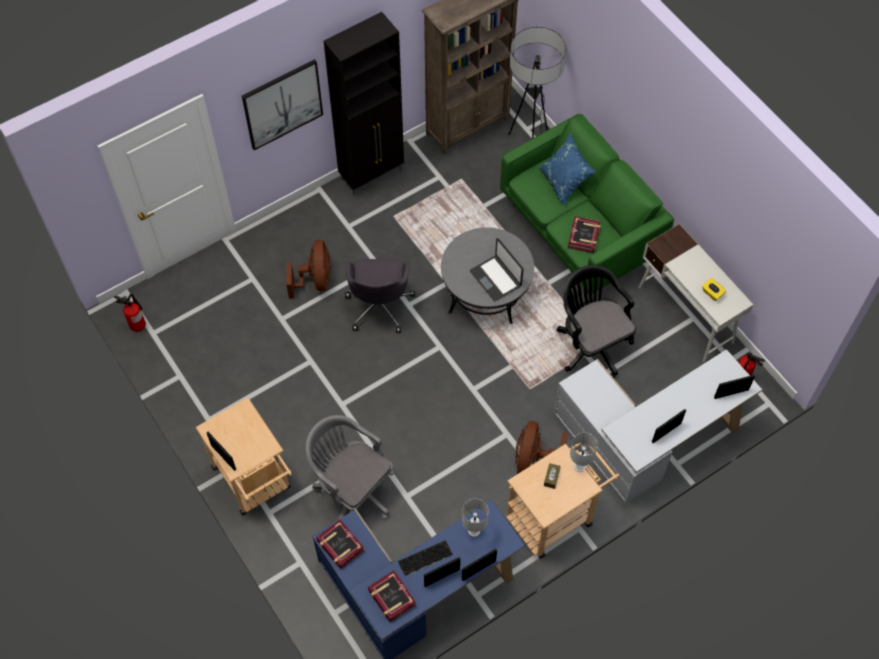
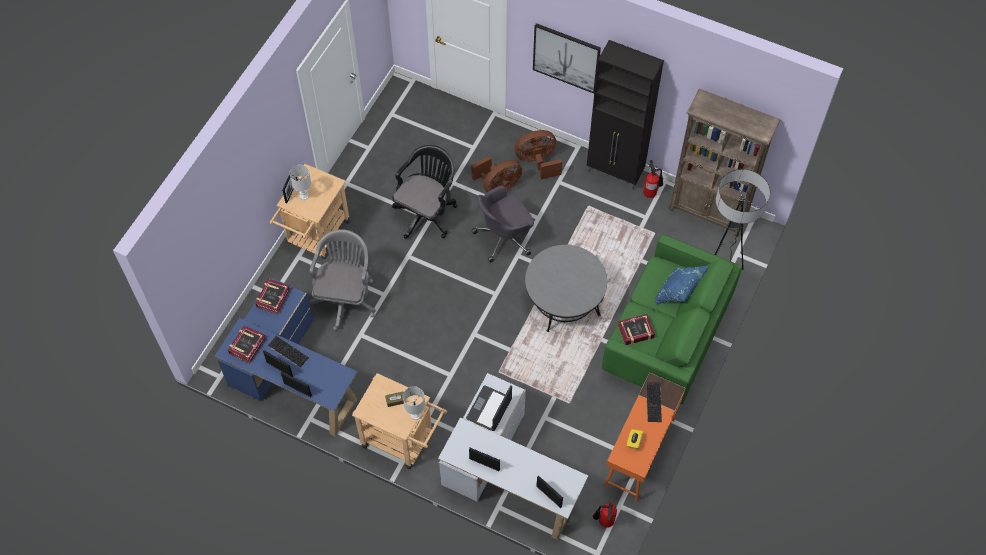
camera: 60 degrees right, 0 degrees up
fire extinguisher [114,294,146,332] -> fire extinguisher moved to [643,160,663,198]
white table lamp [462,499,489,537] -> white table lamp moved to [289,165,311,200]
laptop [470,238,523,302] -> laptop moved to [466,385,512,431]
brown fan [515,421,568,474] -> brown fan moved to [515,130,562,180]
black office chair [557,265,636,378] -> black office chair moved to [392,145,457,239]
white desk [638,224,753,362] -> orange desk [604,372,686,502]
none -> keyboard [646,382,662,422]

